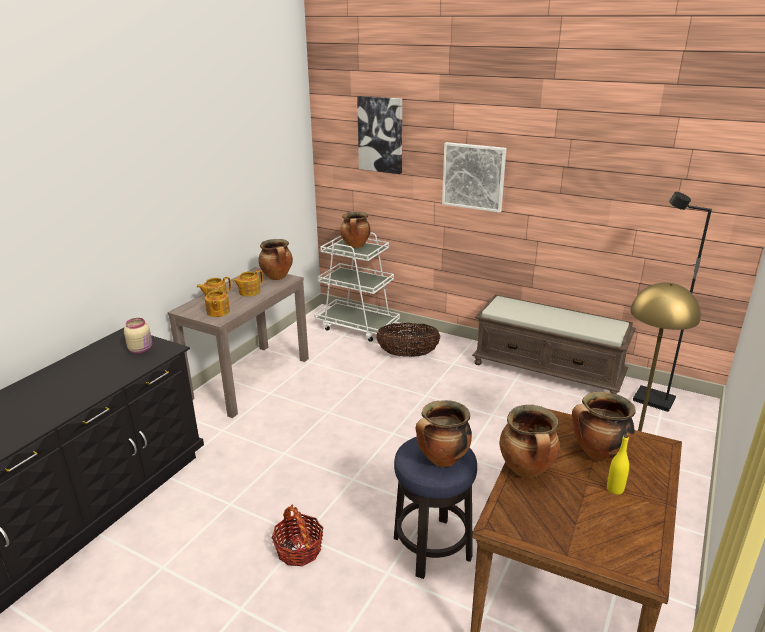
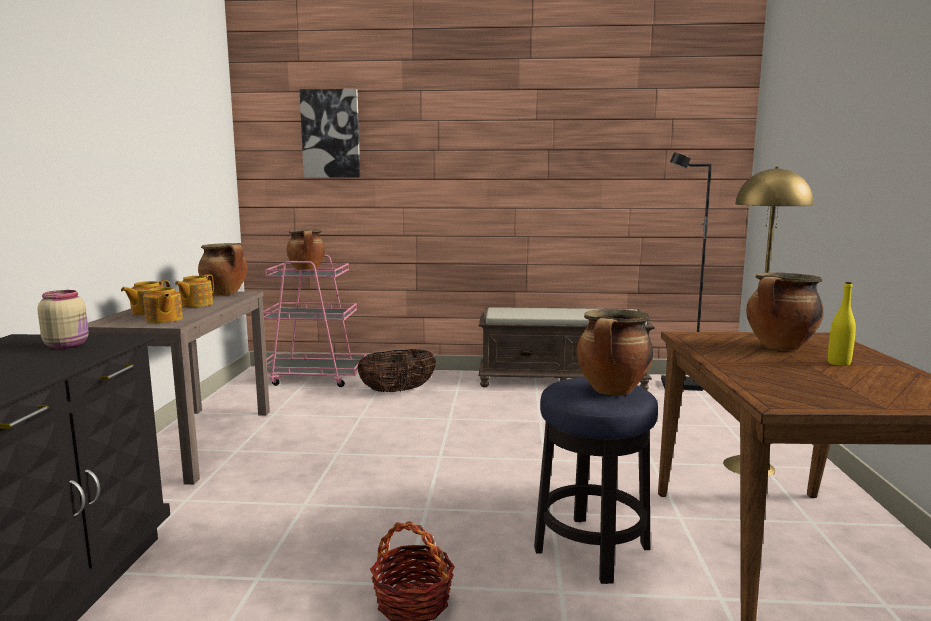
camera: 25 degrees left, 15 degrees down
white cart [314,232,400,342] -> pink cart [263,255,367,387]
picture [442,142,506,213] -> none
cooking pot [500,405,560,478] -> none

